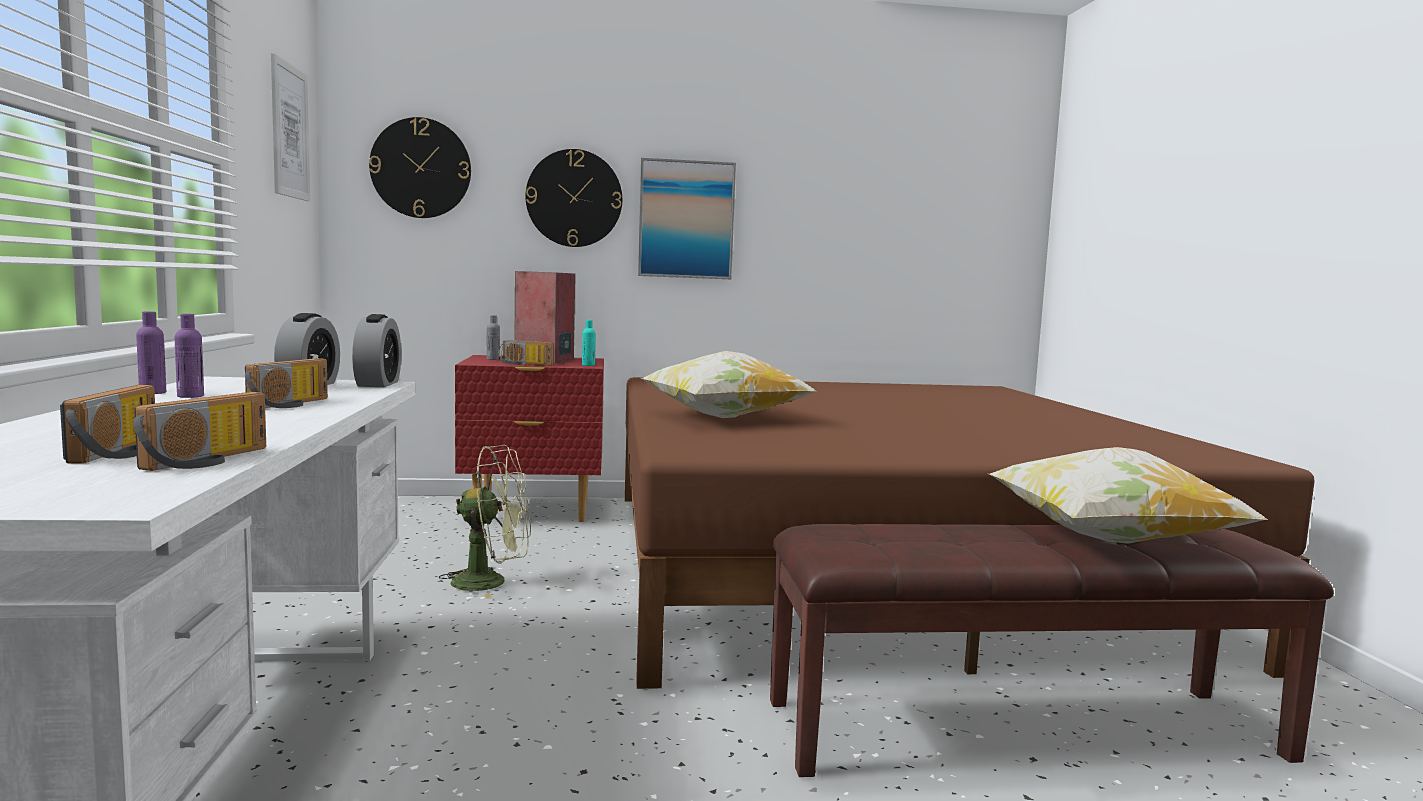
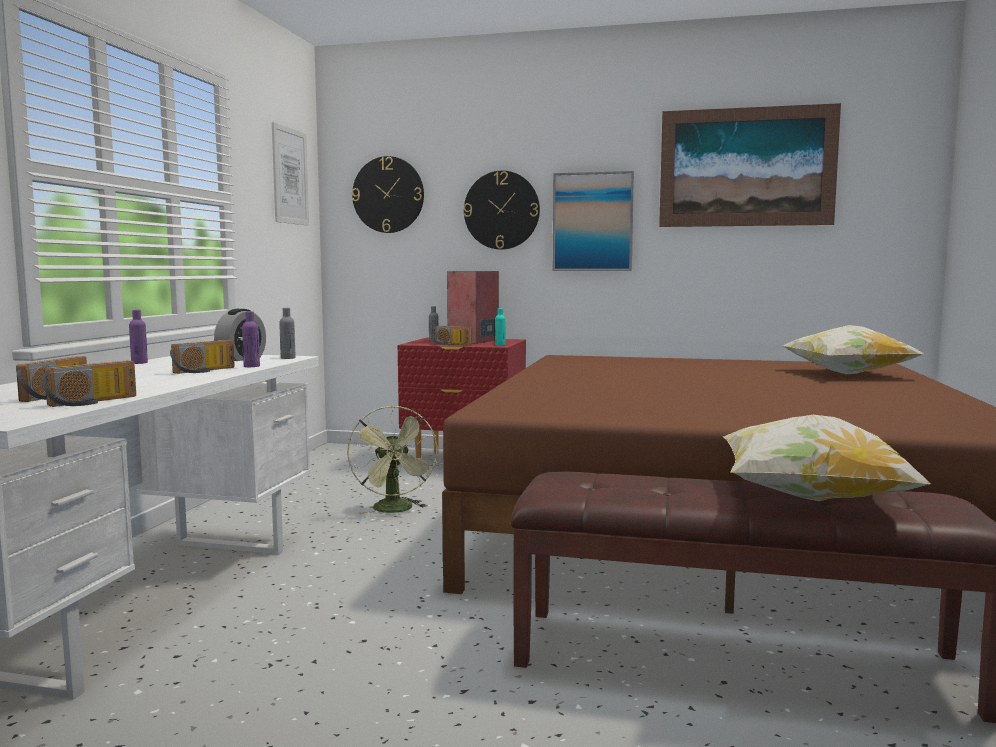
camera: 20 degrees right, 0 degrees up
purple bottle [174,314,204,398] -> purple bottle moved to [242,311,260,367]
alarm clock [352,314,401,387] -> grey bottle [279,308,295,359]
green fan [439,445,531,599] -> green fan turned 60 degrees clockwise [347,405,438,514]
pillow [641,351,815,418] -> pillow moved to [783,325,924,374]
none -> picture [659,103,841,227]

